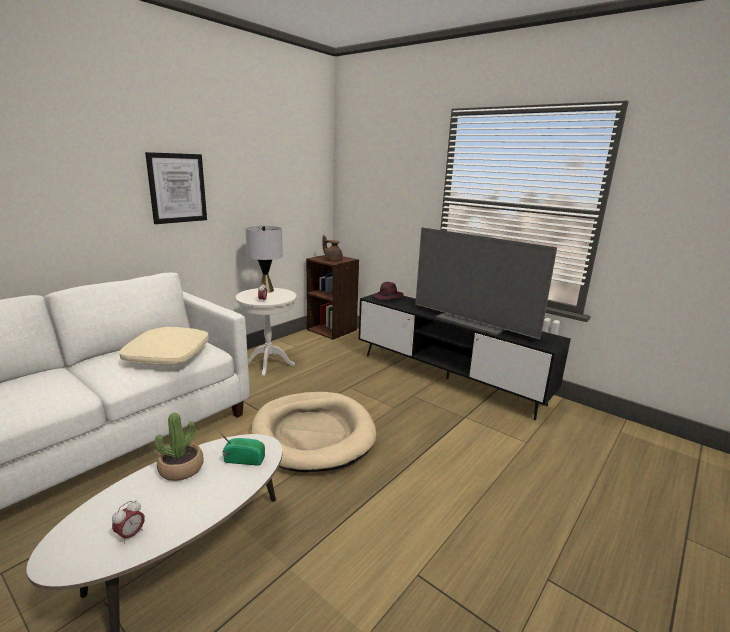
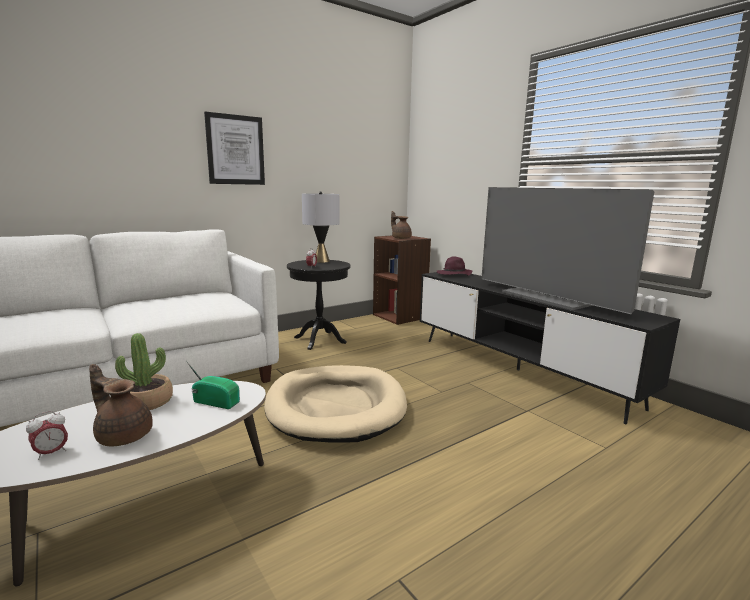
camera: 15 degrees right, 5 degrees down
beige pillow [119,327,209,364] -> none
white side table [236,288,297,376] -> black side table [287,260,350,350]
none -> brown teapot [89,364,153,446]

